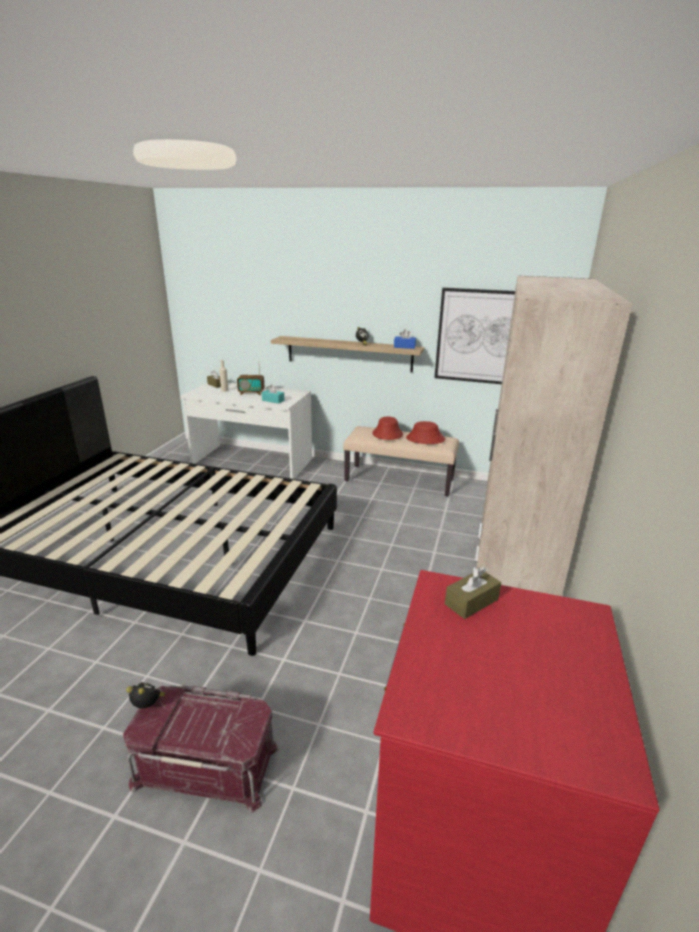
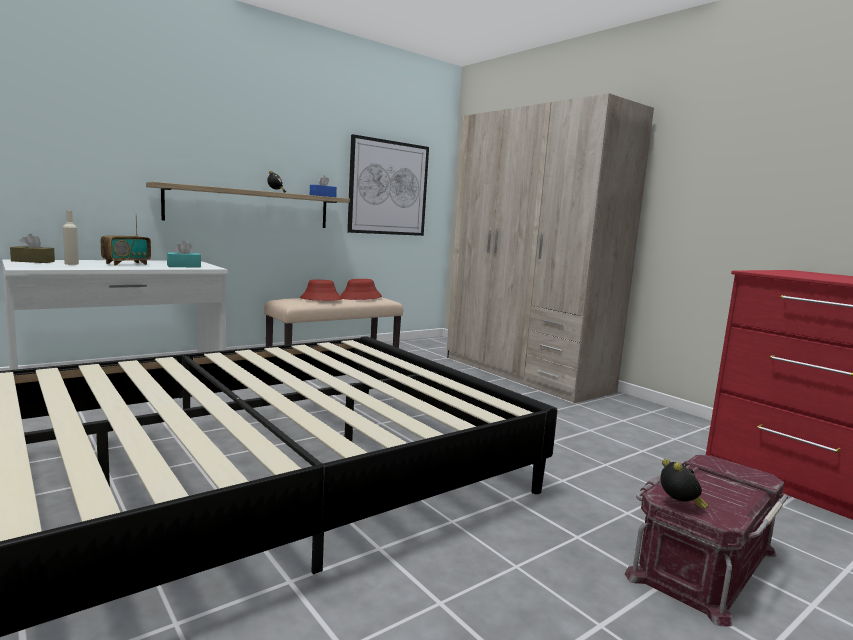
camera: 55 degrees left, 15 degrees down
alarm clock [126,682,165,708] -> alarm clock turned 120 degrees clockwise [660,459,709,509]
brown tissue box [445,567,501,619] -> none

